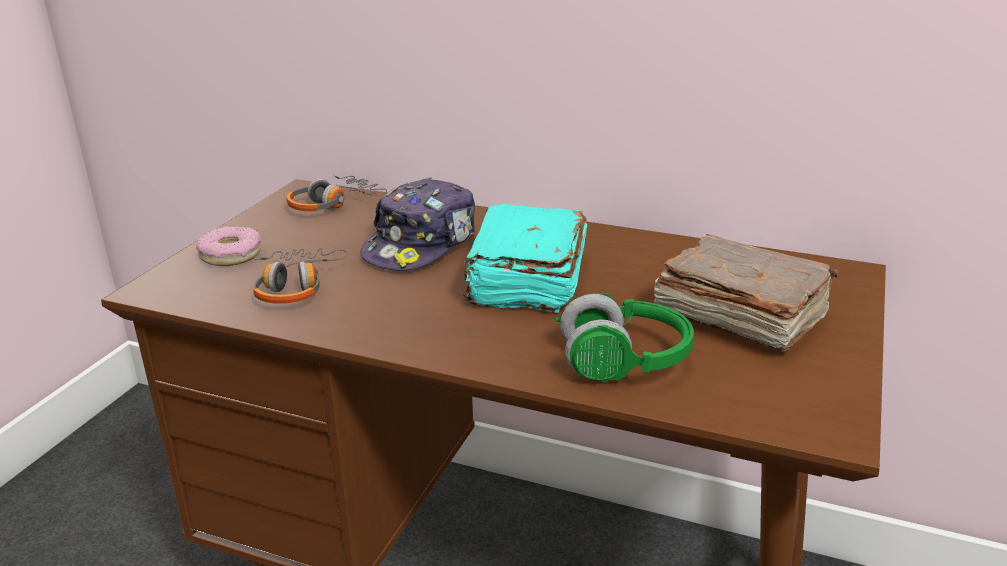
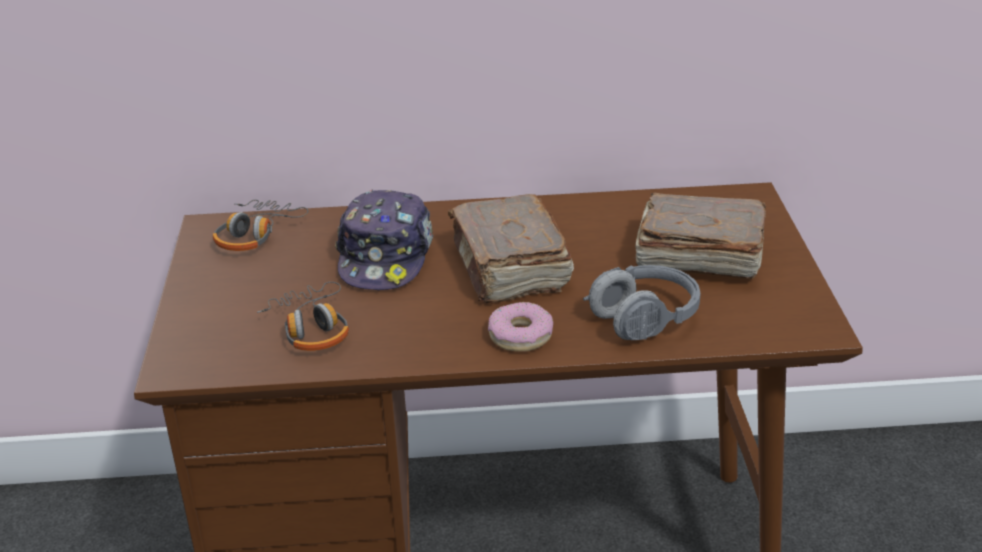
camera: 25 degrees left, 5 degrees up
donut [196,226,261,266] -> donut moved to [488,302,553,352]
turquoise book [463,204,587,313] -> brown book [448,194,574,303]
green headphones [556,293,694,382] -> grey headphones [583,265,701,340]

